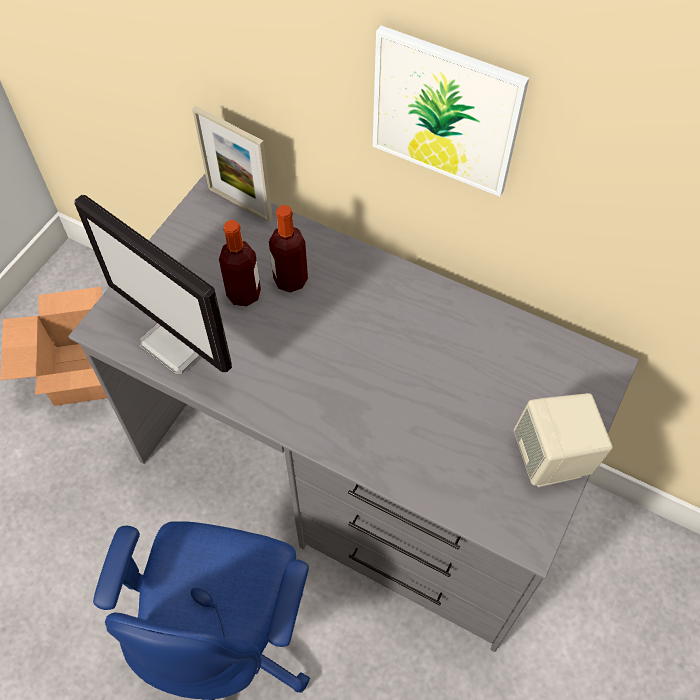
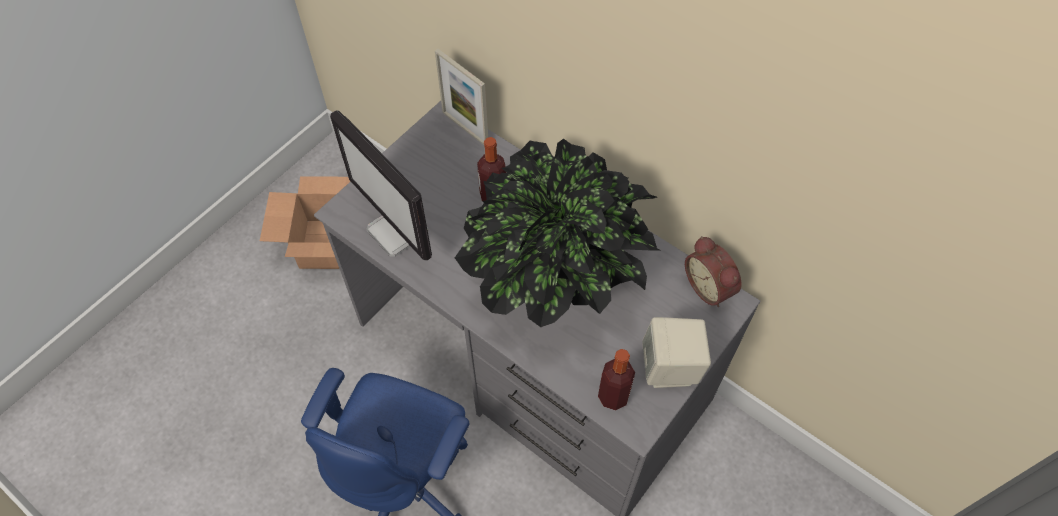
camera: 10 degrees right, 0 degrees up
bottle [219,220,261,307] -> bottle moved to [598,349,635,410]
picture [373,25,529,197] -> none
none -> potted plant [455,139,660,327]
none -> alarm clock [685,236,742,307]

